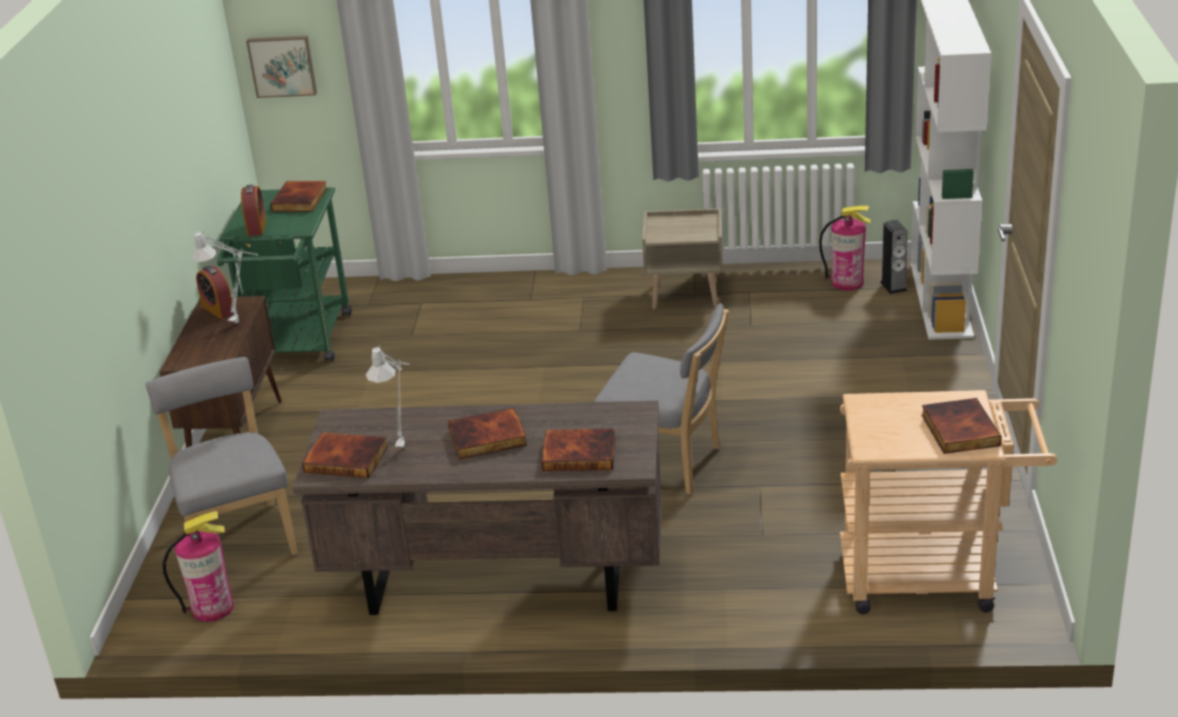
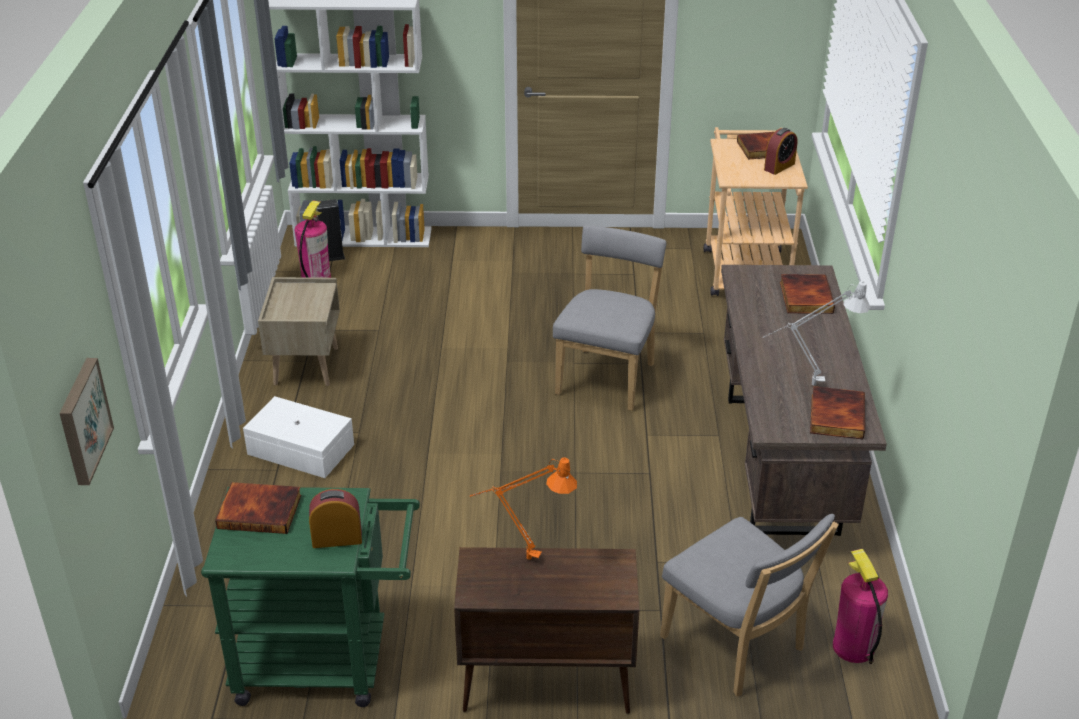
camera: 95 degrees left, 5 degrees up
grey chair [146,357,298,555] -> grey chair turned 105 degrees counterclockwise [660,514,839,697]
grey table lamp [191,231,258,323] -> orange table lamp [469,458,577,560]
alarm clock [196,266,234,319] -> alarm clock moved to [764,128,798,175]
book [448,408,527,459] -> none
none -> white storage box [243,396,354,478]

